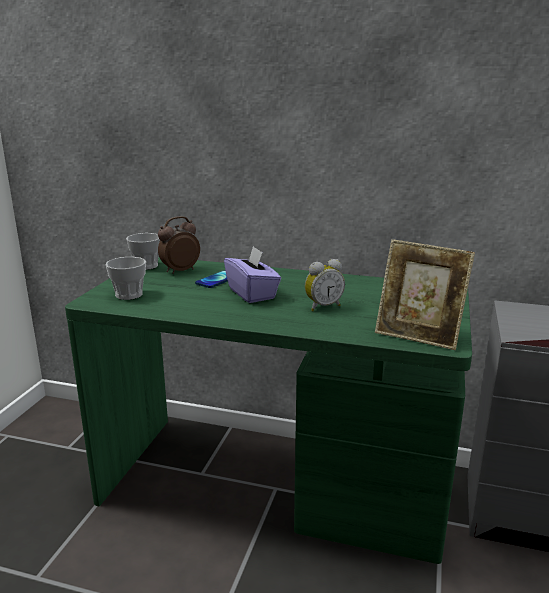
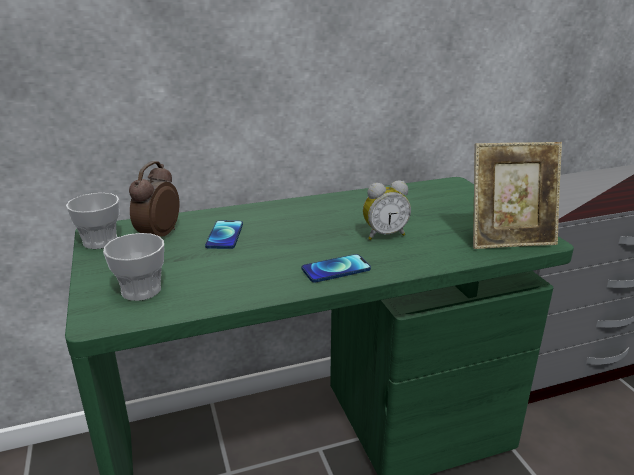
camera: 35 degrees left, 5 degrees up
purple tissue box [224,246,281,303] -> none
alarm clock [305,259,345,311] -> alarm clock turned 45 degrees clockwise [363,181,411,240]
none -> phone [302,254,371,283]

